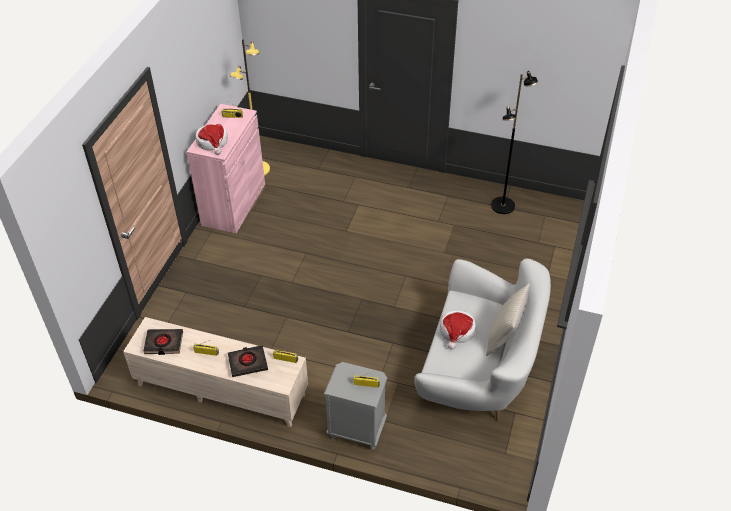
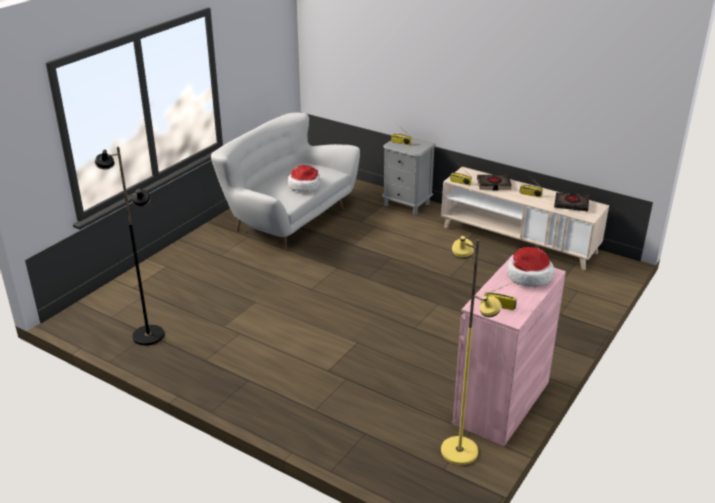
camera: 165 degrees left, 15 degrees down
beige pillow [486,283,530,356] -> none

